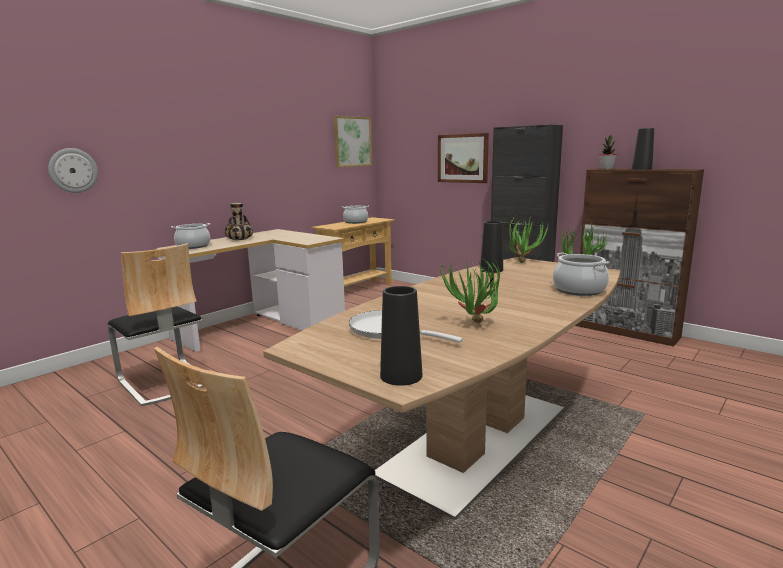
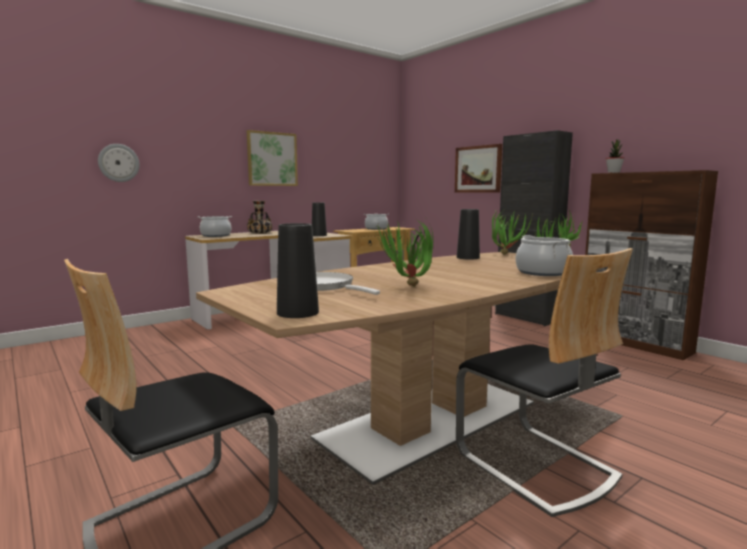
camera: 10 degrees right, 5 degrees down
chair [108,243,205,406] -> chair moved to [456,248,633,517]
picture [333,116,372,167] -> picture moved to [247,130,298,186]
black vase [632,128,654,170] -> black vase moved to [312,202,327,236]

